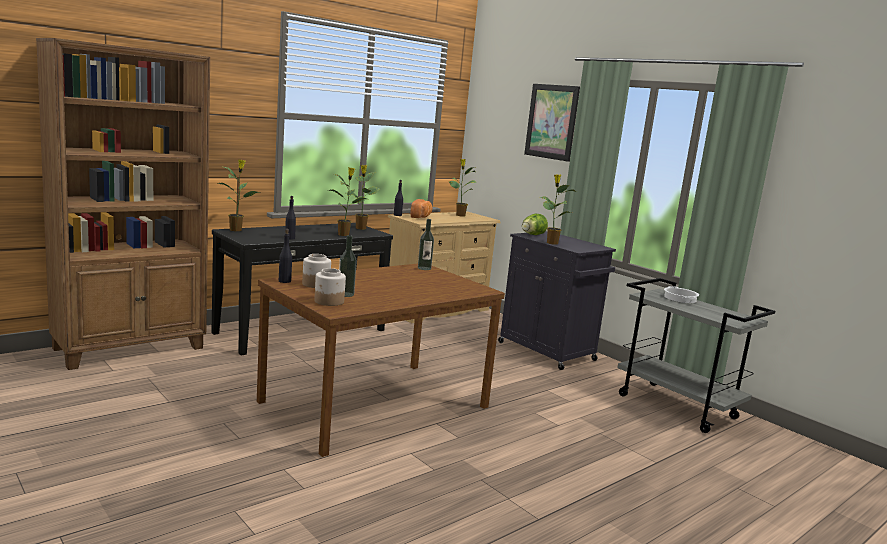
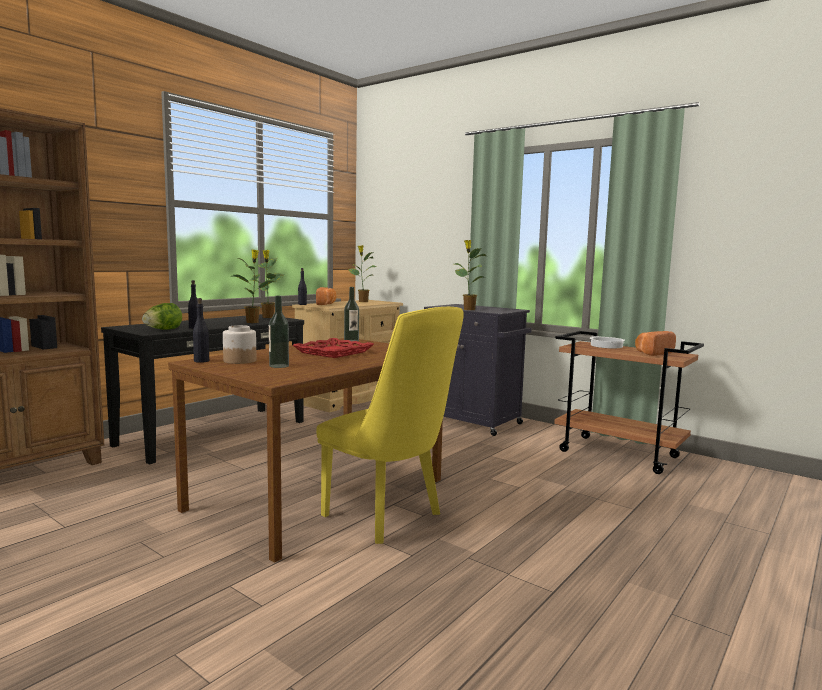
camera: 10 degrees left, 5 degrees down
potted plant [218,159,260,231] -> none
jar [314,268,346,306] -> none
lettuce [522,213,548,235] -> lettuce moved to [142,303,182,330]
picture [524,84,580,162] -> none
grey cart [617,278,775,433] -> brown cart [554,331,704,474]
none -> red tray [293,338,374,358]
none -> yellow chair [316,307,464,544]
none -> bread [635,331,676,356]

